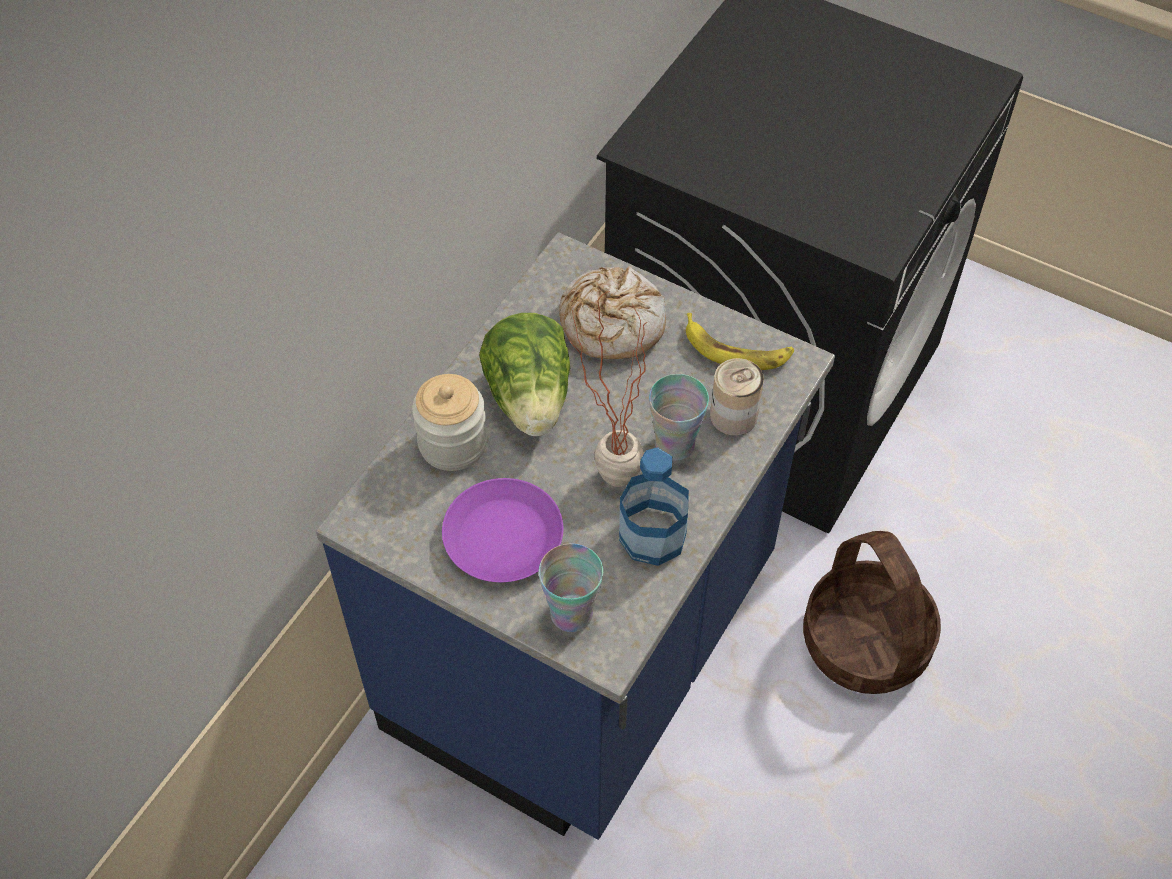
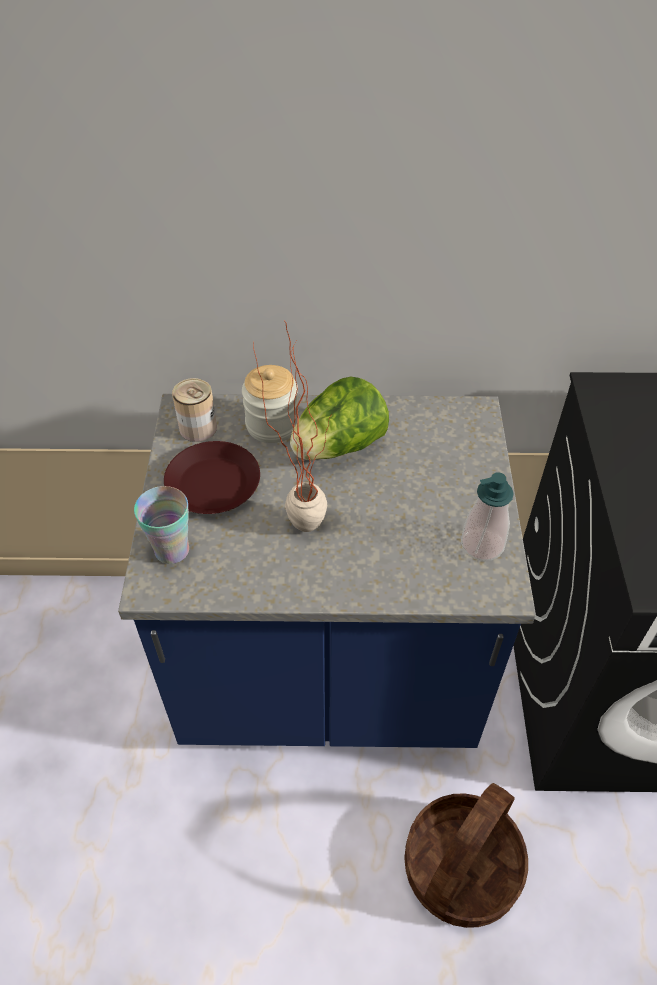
camera: 60 degrees right, 5 degrees down
purple plate [442,478,563,582] -> brown plate [164,441,260,514]
bread [559,266,666,359] -> none
bottle [619,447,689,566] -> none
cup [649,374,709,461] -> none
banana [686,313,794,370] -> soap dispenser [461,472,514,561]
can [710,358,764,436] -> can moved to [172,378,217,442]

